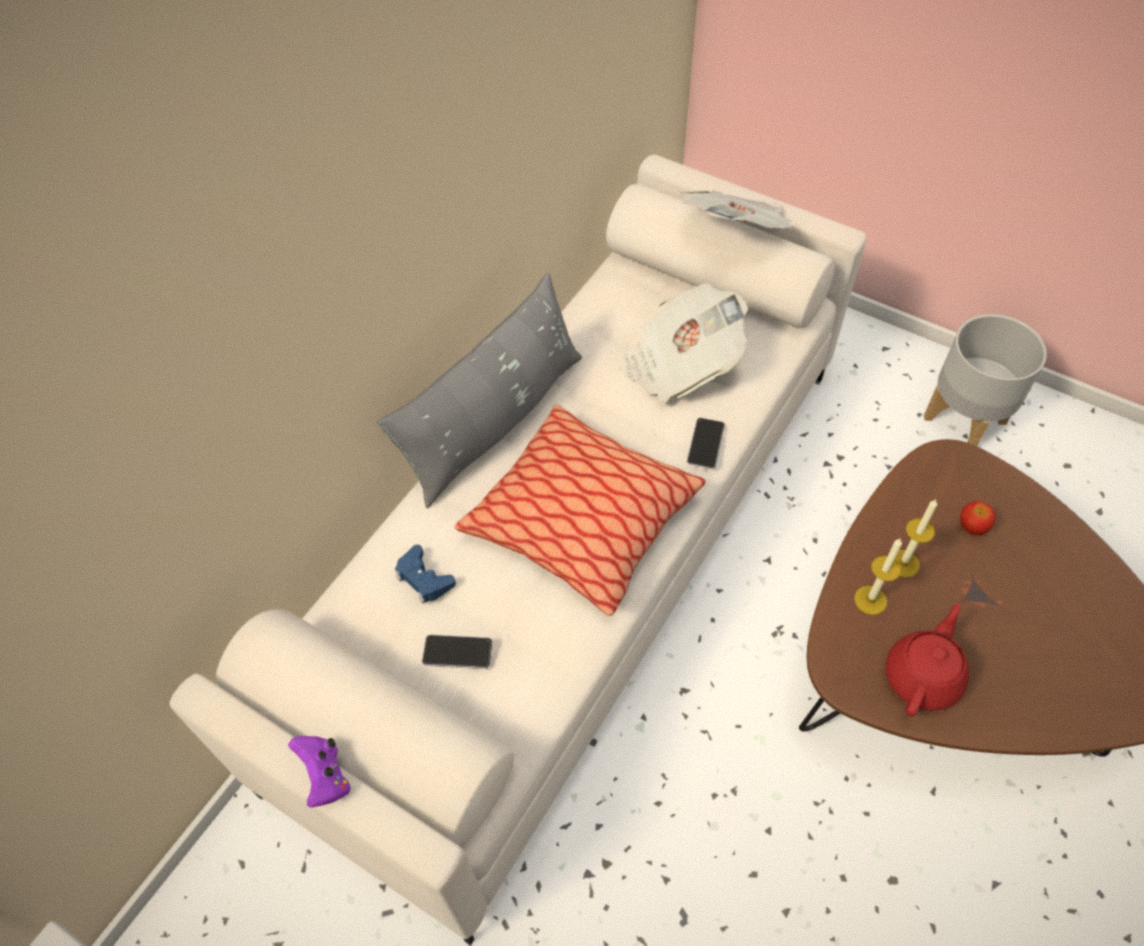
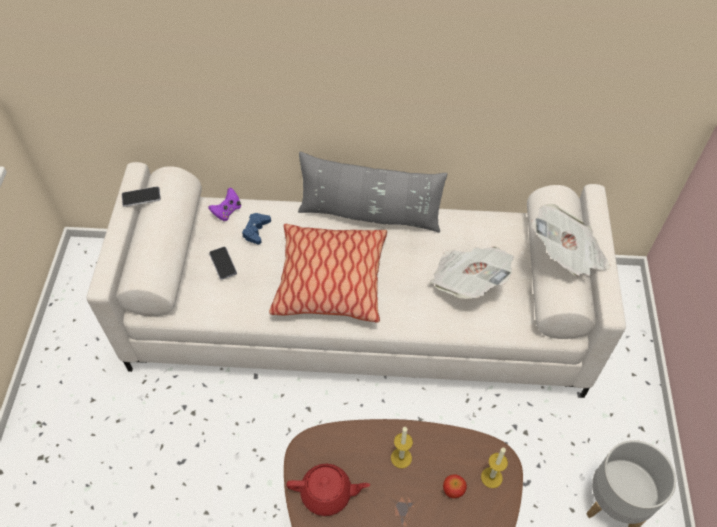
camera: 60 degrees right, 0 degrees up
purple game controller [288,736,350,808] -> purple game controller moved to [209,188,241,221]
phone [686,418,725,470] -> phone moved to [122,186,161,207]
candle [854,538,902,615] -> candle moved to [481,448,508,488]

